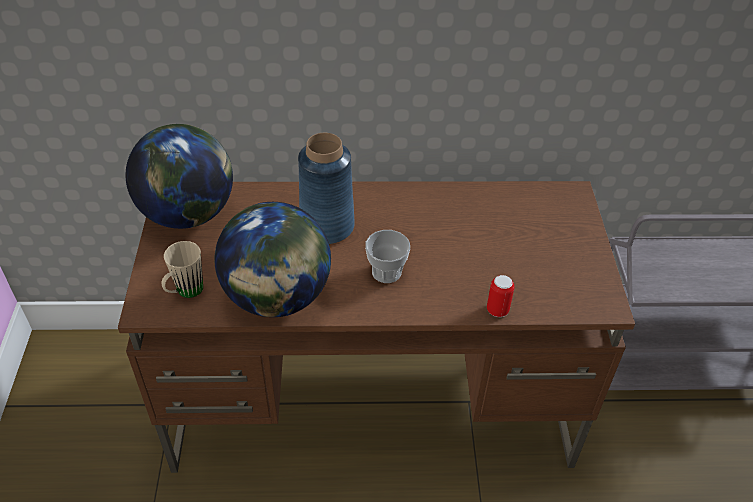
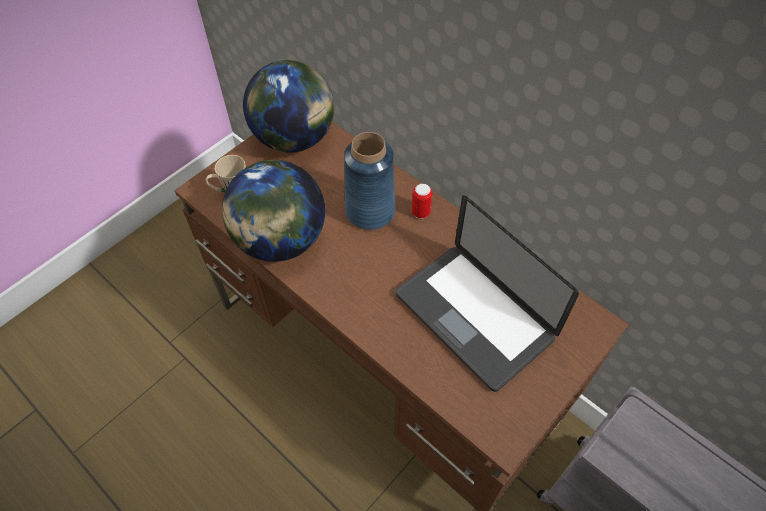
camera: 45 degrees right, 10 degrees up
cup [365,230,410,283] -> none
can [487,275,514,317] -> can moved to [412,184,432,219]
none -> laptop [396,195,579,392]

